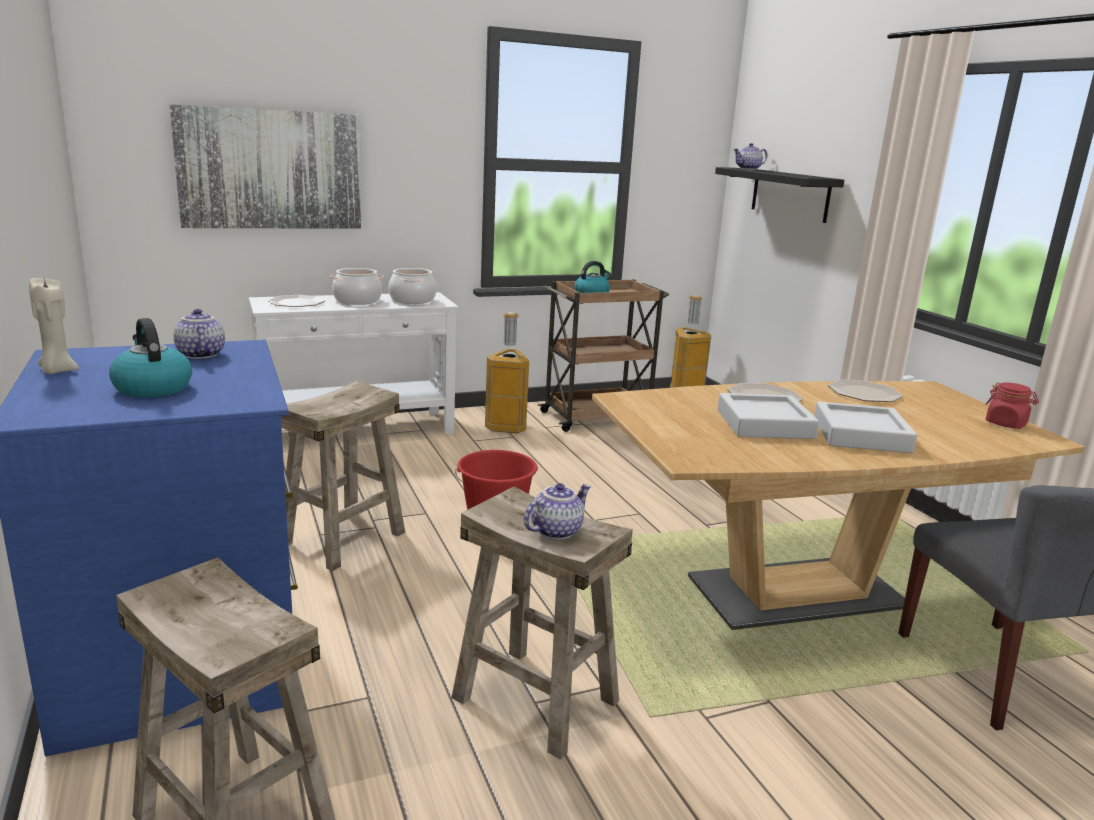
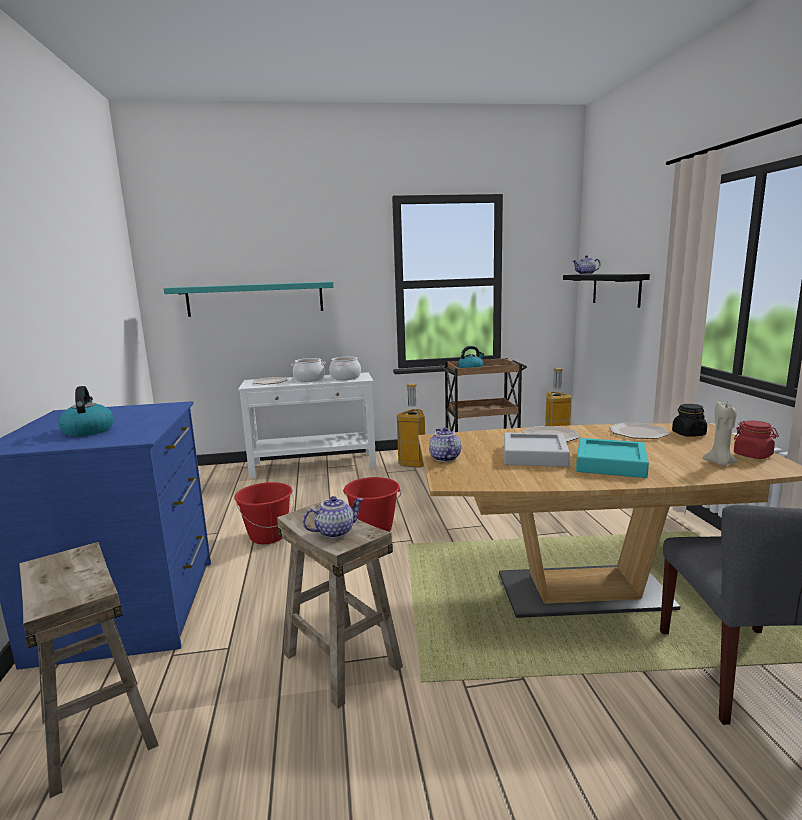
camera: 15 degrees right, 5 degrees down
beige candle [29,277,79,374] -> beige candle moved to [703,402,738,466]
picture [169,104,361,229] -> turquoise shelf [164,282,334,317]
teapot [174,309,225,359] -> teapot moved to [429,427,461,462]
beige stool [281,381,405,571] -> red bucket [234,482,294,544]
grey tray [814,401,917,453] -> turquoise tray [576,438,649,478]
none -> black jar [672,404,707,437]

